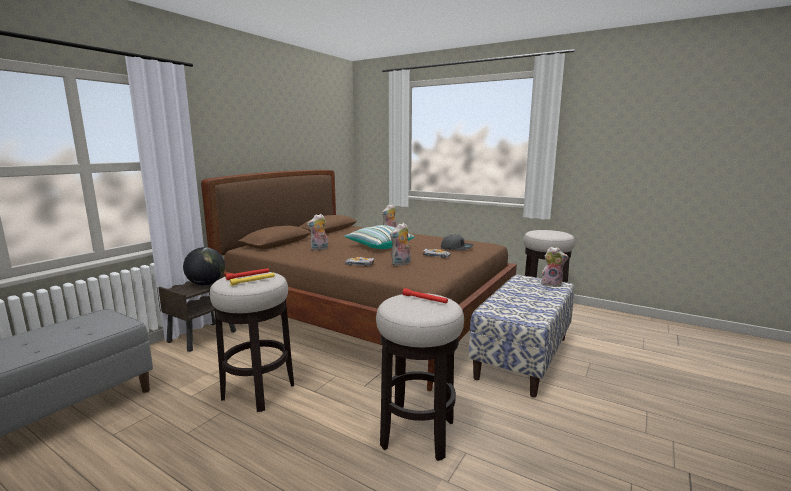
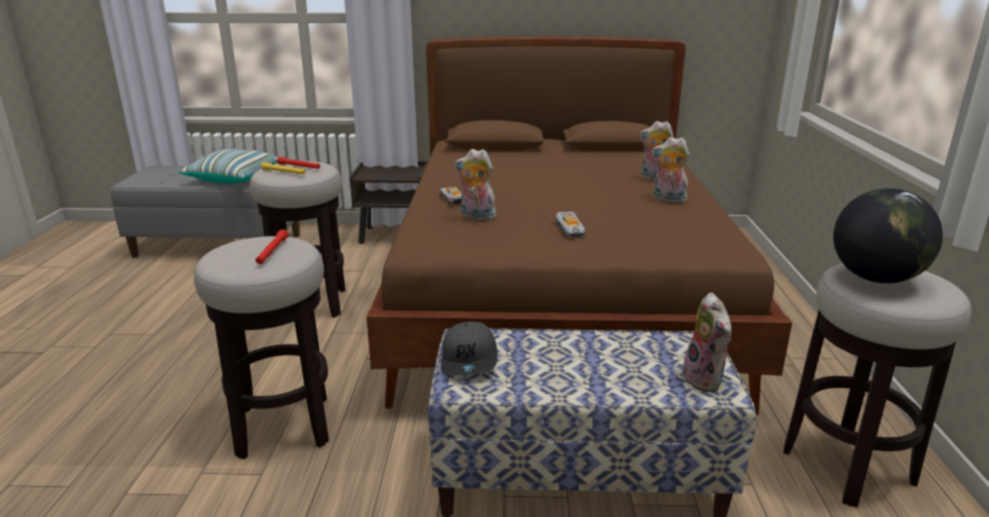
camera: 60 degrees right, 10 degrees up
globe [183,247,225,285] -> globe moved to [833,188,943,283]
plush toy [307,214,328,251] -> plush toy moved to [652,137,689,203]
pillow [345,225,415,249] -> pillow moved to [179,149,278,184]
grey cap [441,234,474,250] -> grey cap moved to [441,322,497,375]

